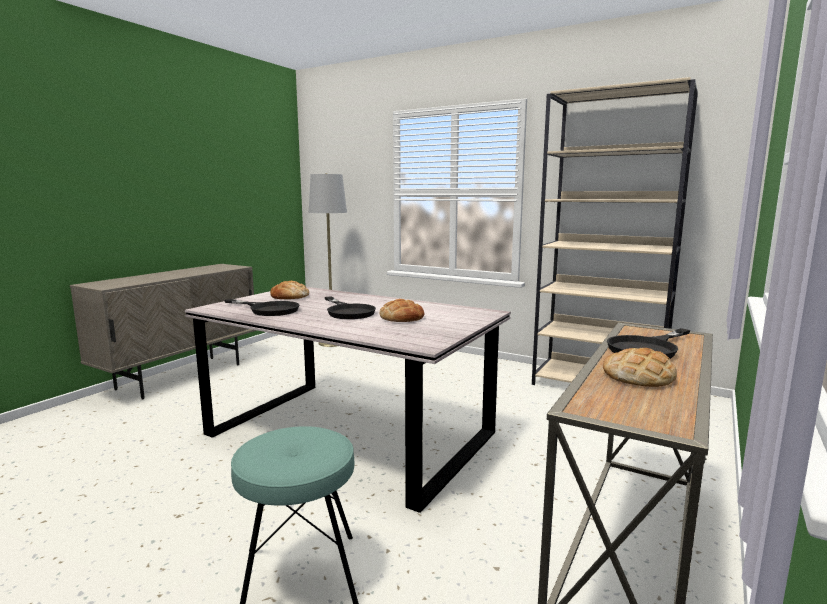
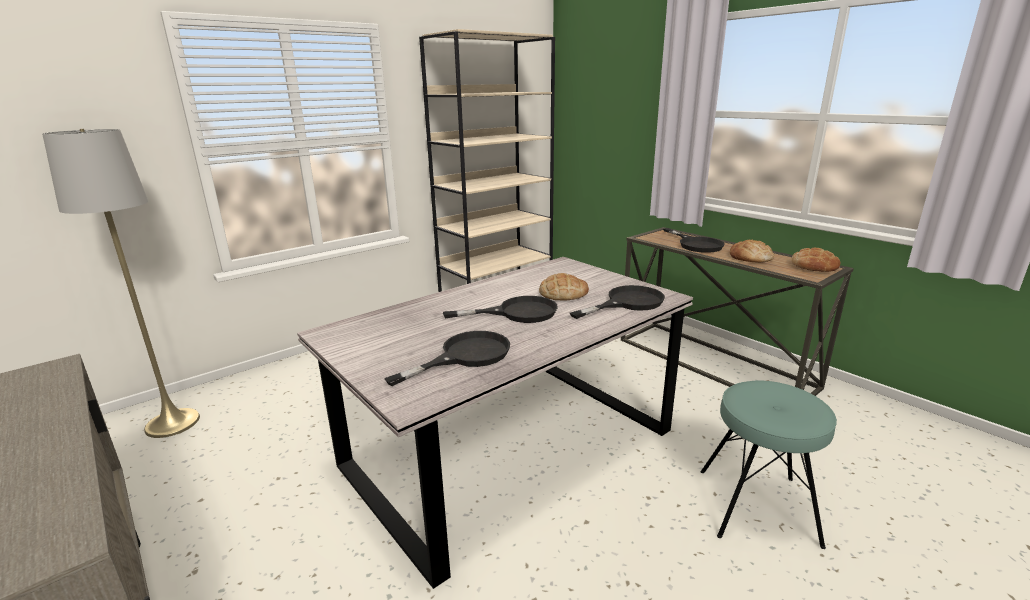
camera: 70 degrees left, 10 degrees up
bread [270,281,309,299] -> bread moved to [791,248,841,272]
none -> black frying pan [570,285,665,319]

